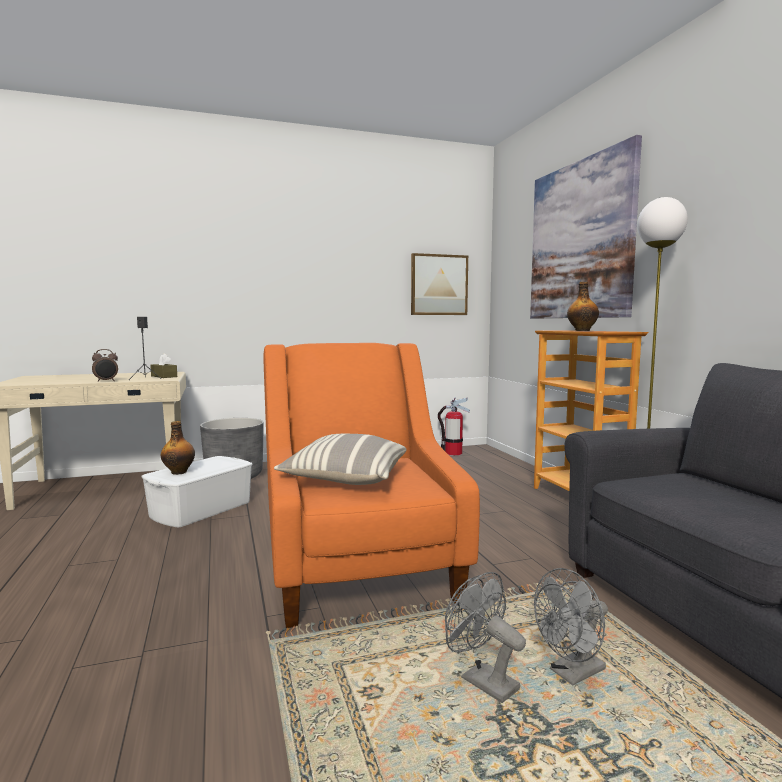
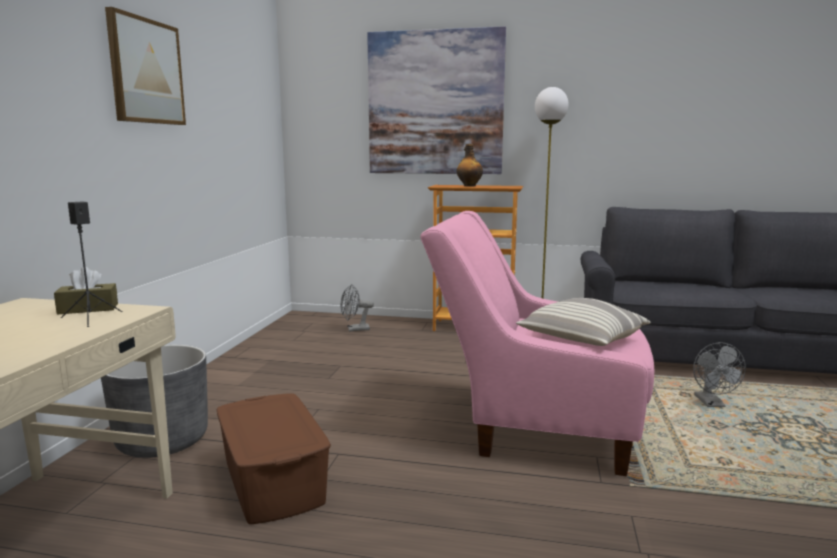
camera: 60 degrees left, 5 degrees up
alarm clock [92,349,118,382] -> none
white storage box [141,456,253,527] -> brown storage box [217,393,331,524]
bottle [161,421,195,475] -> none
orange armchair [263,343,480,628] -> pink armchair [420,211,654,476]
picture [411,253,468,315] -> picture moved to [105,7,186,125]
fire extinguisher [438,397,470,455] -> none
grey fan [445,572,526,703] -> grey fan moved to [341,284,374,331]

